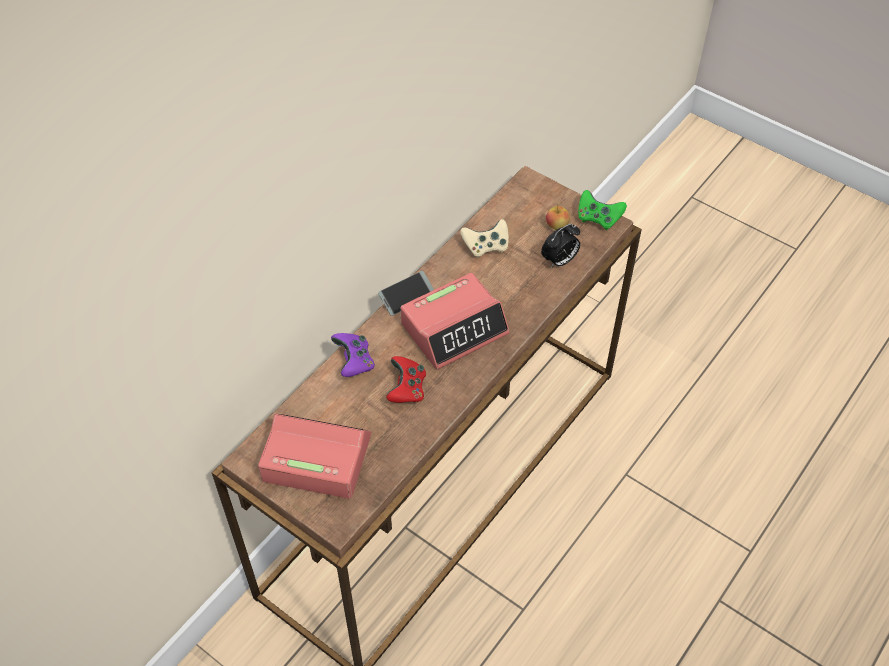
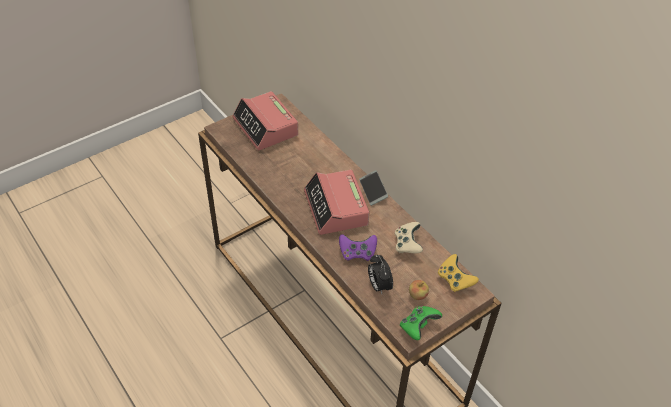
camera: 105 degrees right, 5 degrees down
alarm clock [258,414,371,499] -> alarm clock turned 120 degrees clockwise [232,91,298,150]
purple game controller [331,333,375,377] -> purple game controller moved to [339,234,377,261]
red game controller [386,356,426,403] -> none
none -> yellow game controller [438,254,479,292]

